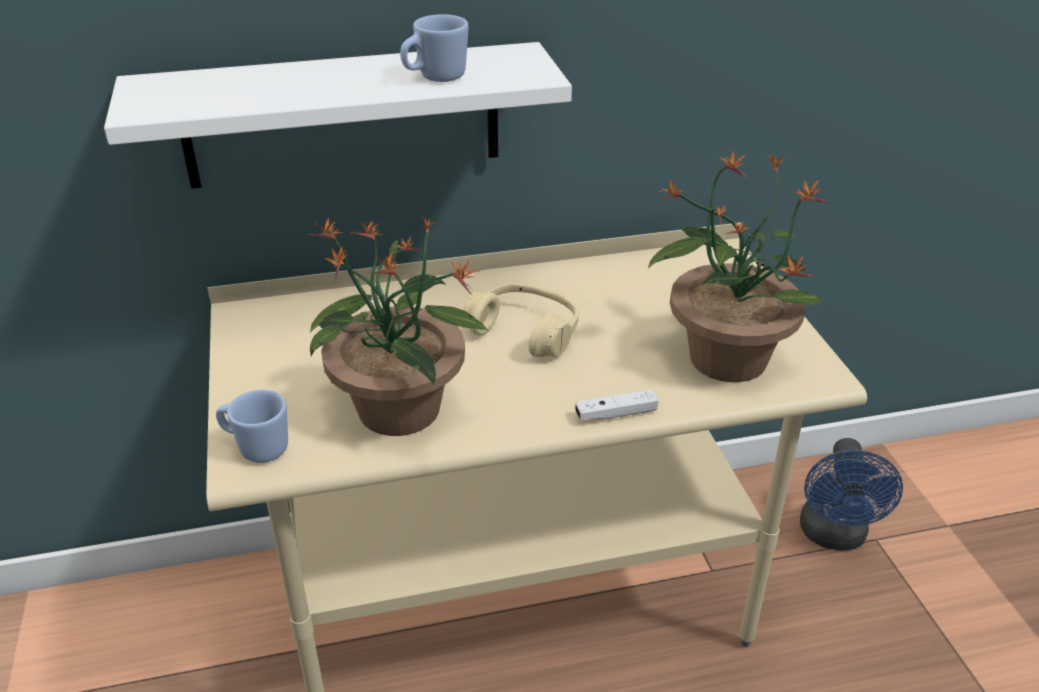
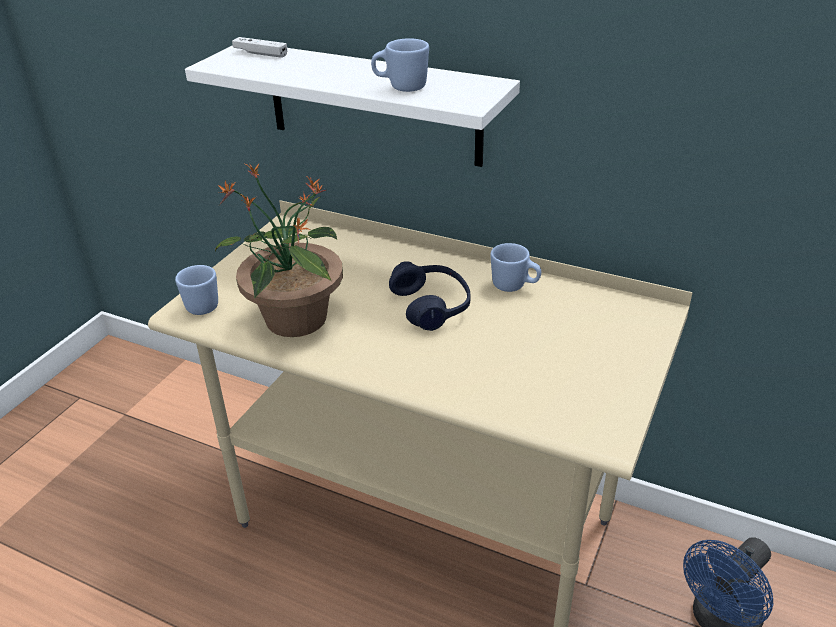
camera: 40 degrees right, 0 degrees up
beige headphones [463,284,579,357] -> blue headphones [389,261,470,331]
white game controller [575,389,659,421] -> white game controller moved to [232,37,287,58]
potted plant [648,150,830,382] -> none
none -> blue mug [490,243,541,292]

